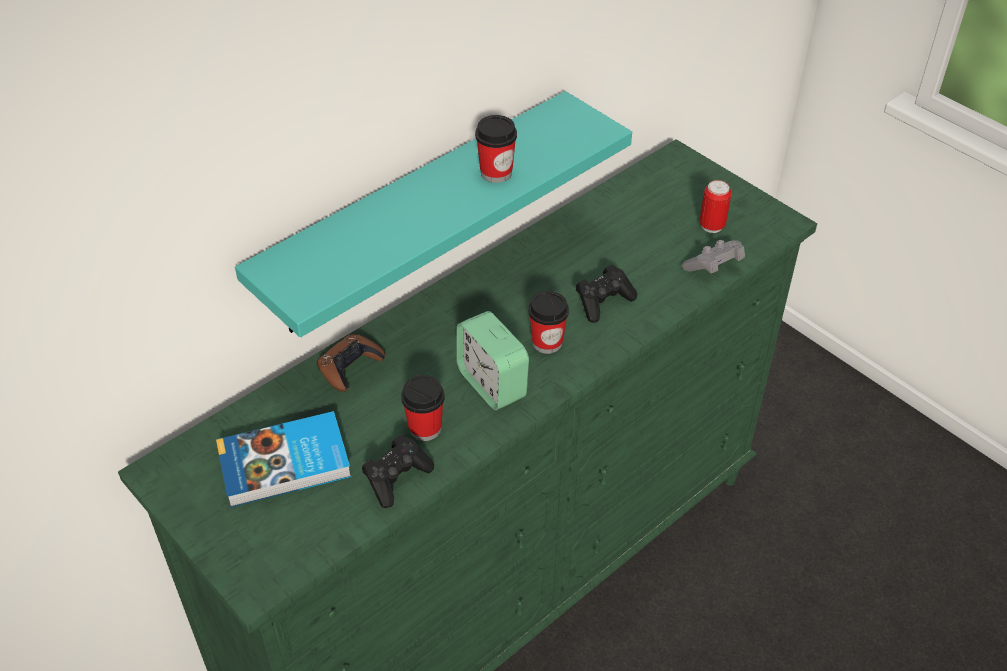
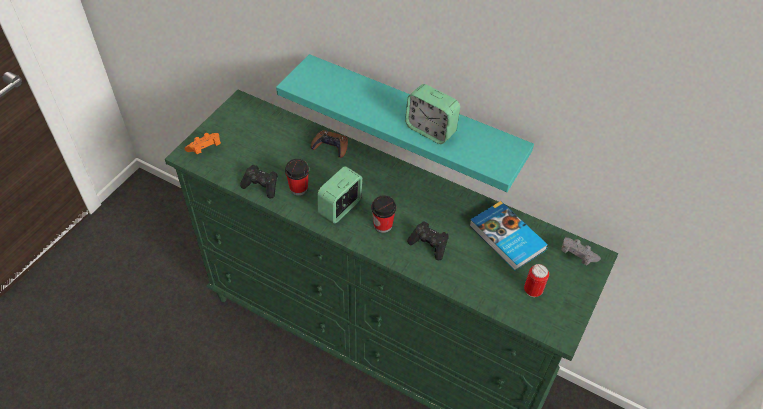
camera: 70 degrees right, 5 degrees up
book [216,411,351,508] -> book moved to [469,201,548,271]
cup [475,115,517,183] -> alarm clock [405,84,460,144]
grey game controller [682,240,745,273] -> grey game controller moved to [561,237,601,266]
none -> orange game controller [184,133,221,154]

